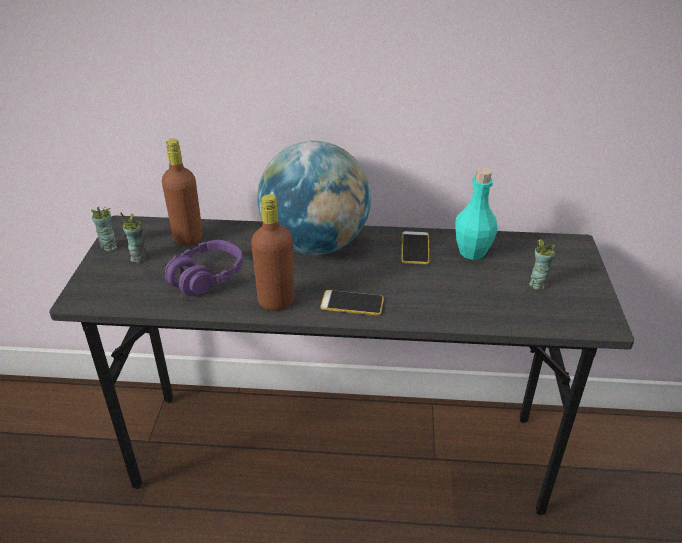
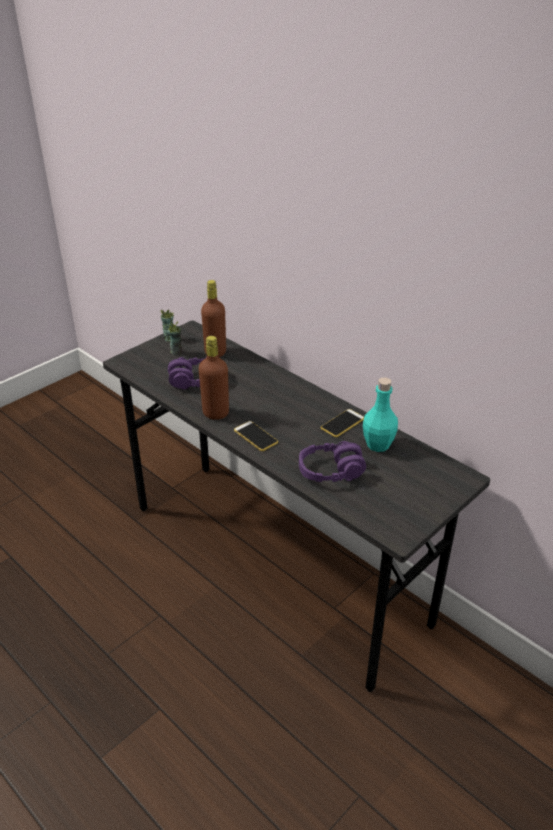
camera: 40 degrees right, 0 degrees up
globe [257,141,371,255] -> none
cup [529,239,555,289] -> none
none -> purple headphones [299,441,366,482]

